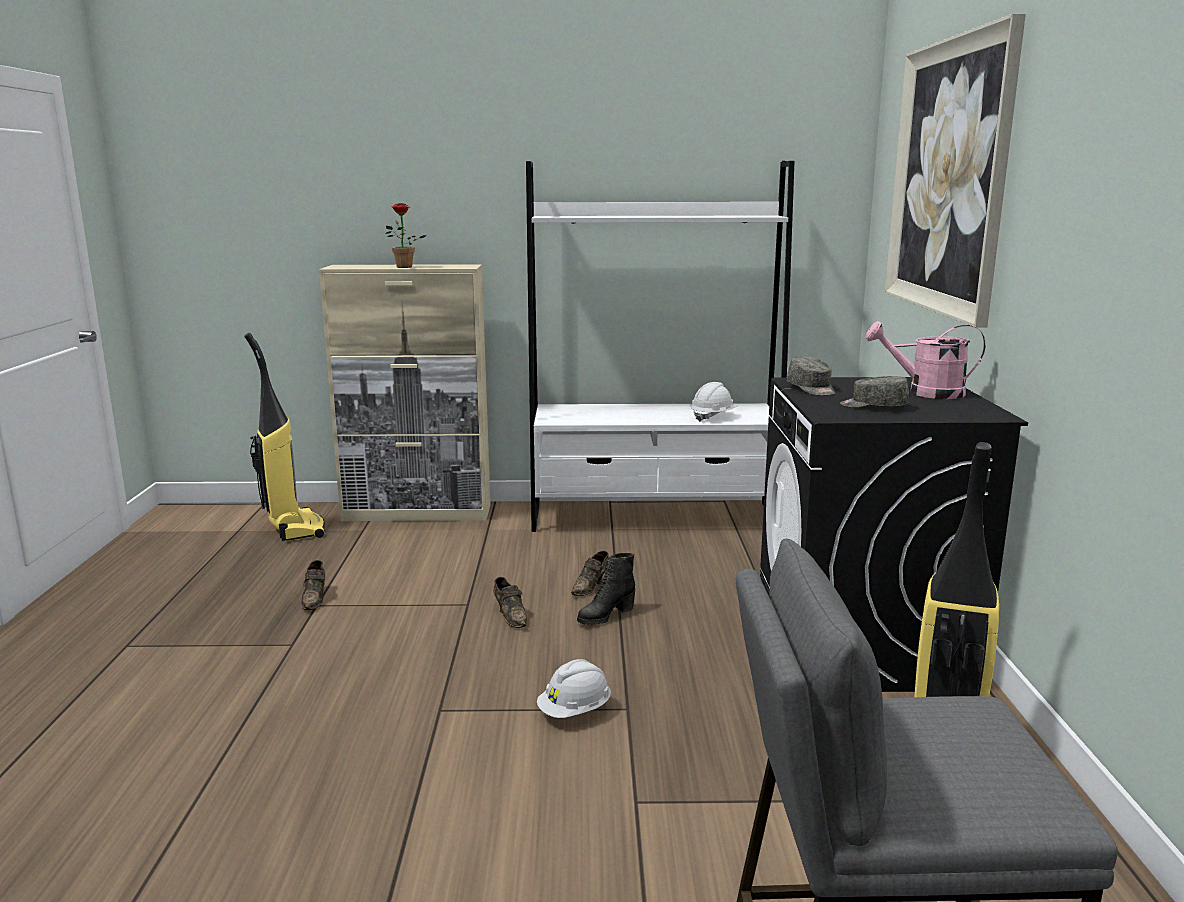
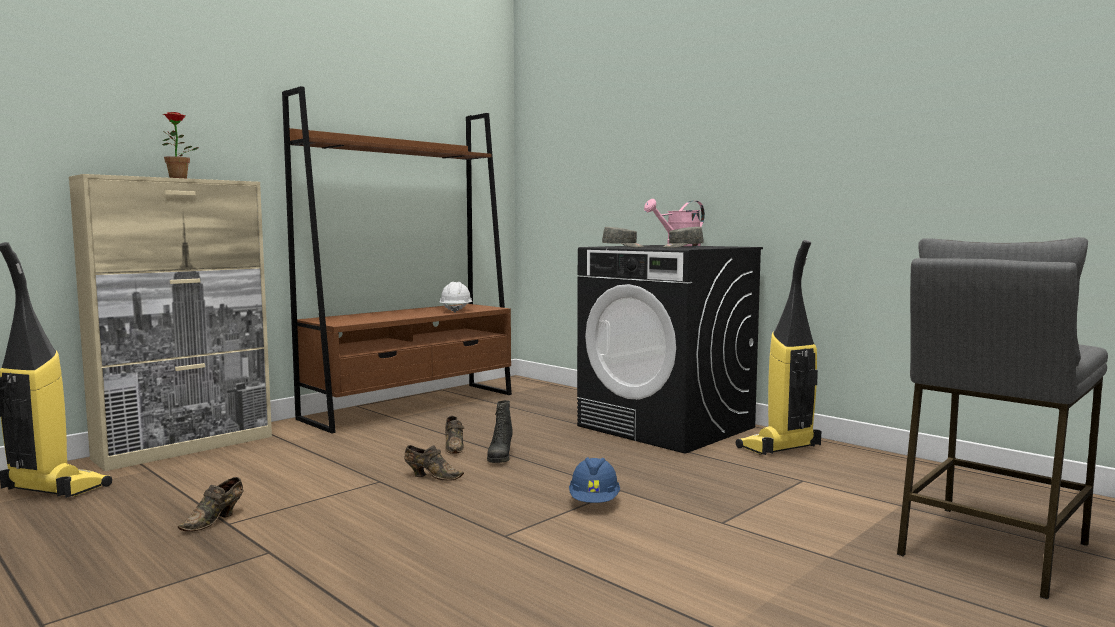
camera: 45 degrees left, 10 degrees down
brown shoe [301,560,325,610] -> brown shoe turned 75 degrees clockwise [177,477,244,532]
white bookcase [526,161,795,532] -> brown bookcase [282,86,512,434]
white hard hat [537,659,611,718] -> blue hard hat [569,457,620,503]
picture [885,14,1026,328] -> none

